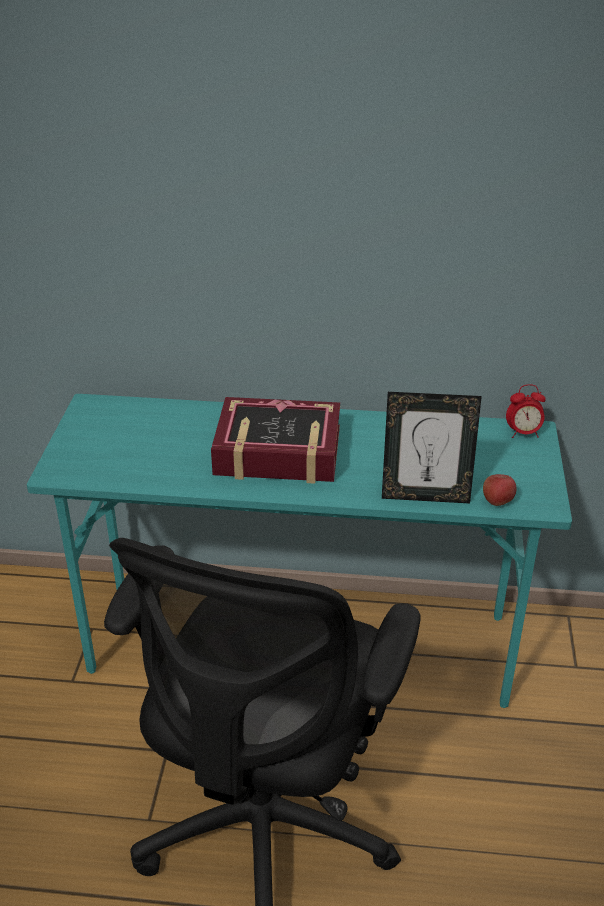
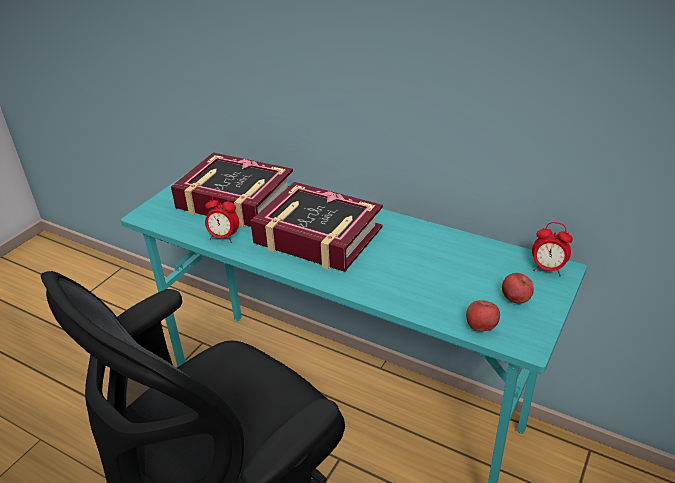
camera: 25 degrees right, 0 degrees up
picture frame [382,392,482,503] -> none
none -> book [171,152,293,227]
none -> alarm clock [205,194,239,243]
none -> apple [502,273,534,304]

